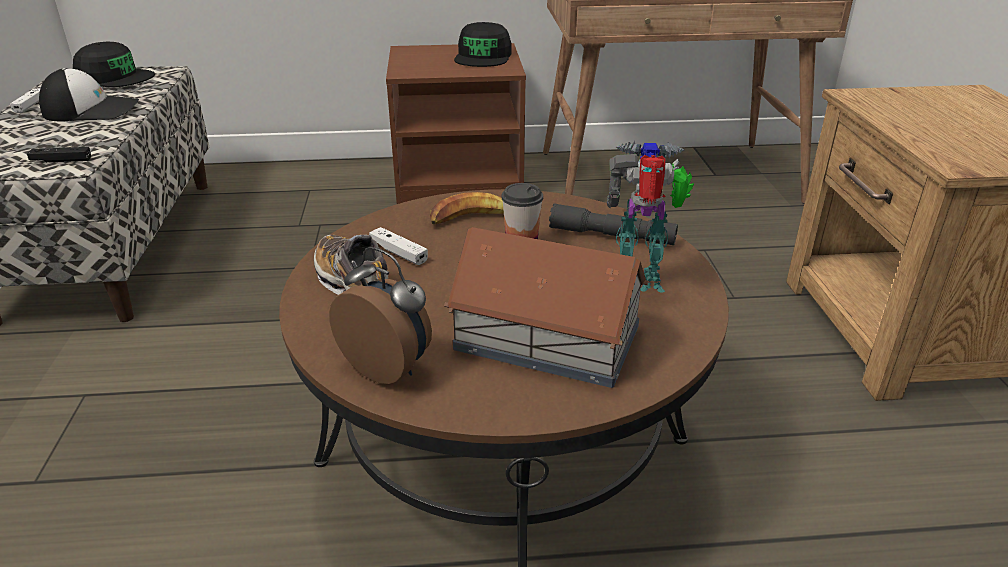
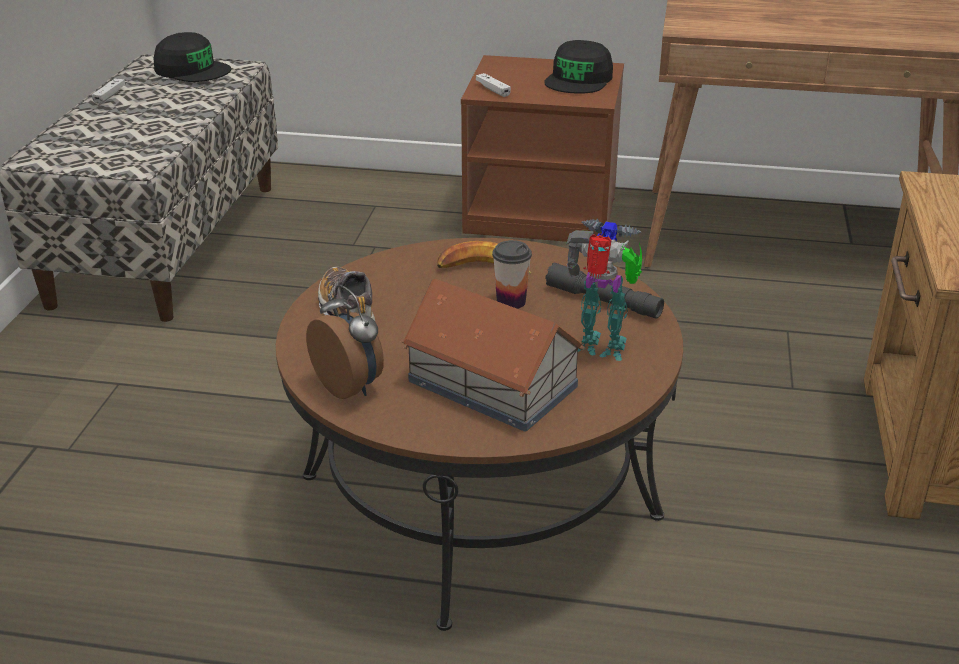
camera: 15 degrees right, 0 degrees up
black game controller [27,147,91,163] -> none
cap [39,68,139,121] -> none
white game controller [369,227,428,265] -> white game controller moved to [476,73,511,97]

